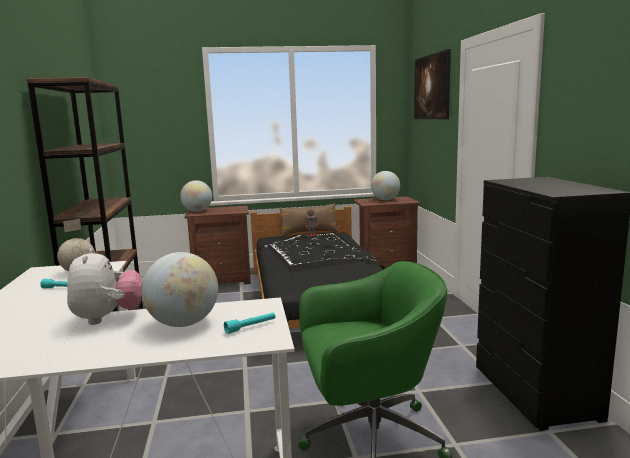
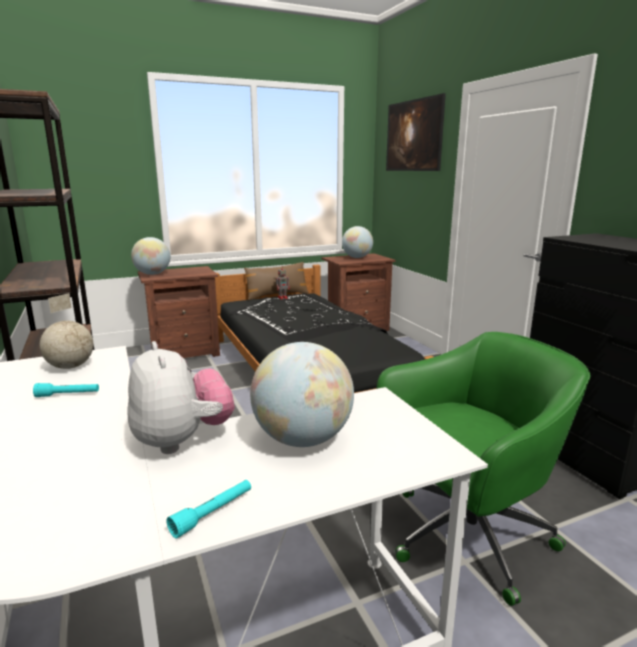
camera: 15 degrees left, 5 degrees up
turquoise flashlight [224,312,275,334] -> turquoise flashlight moved to [166,480,251,539]

